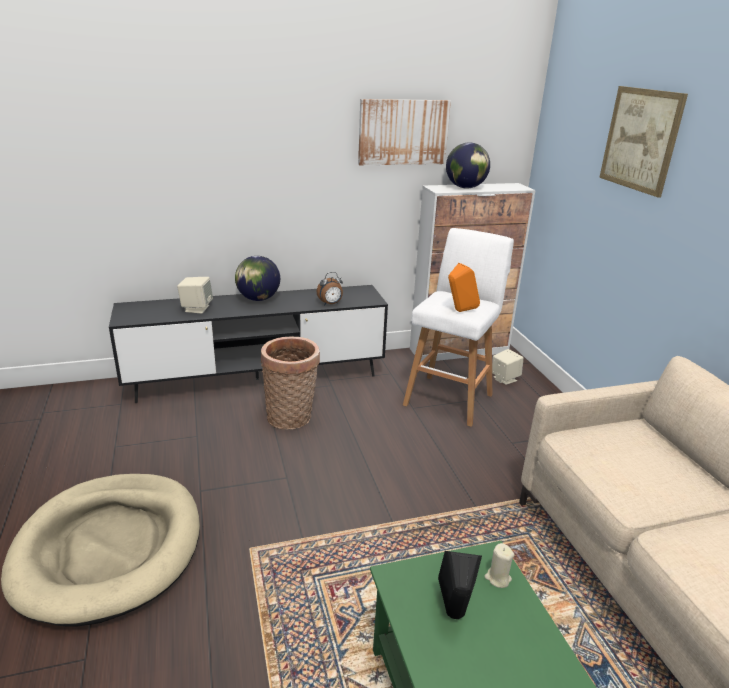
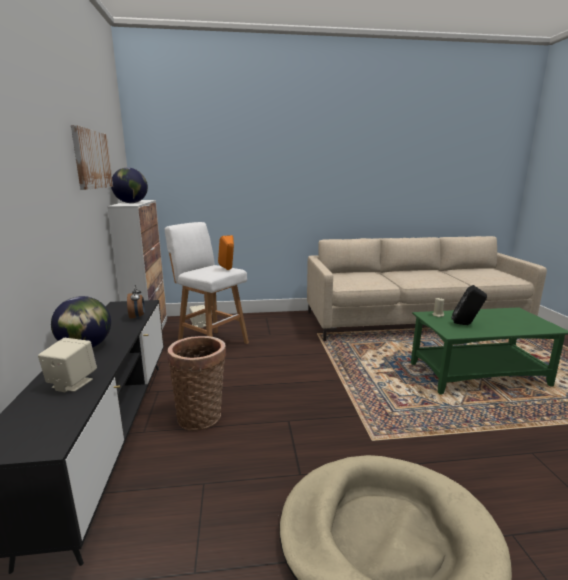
camera: 80 degrees left, 10 degrees down
picture [599,86,688,197] -> none

